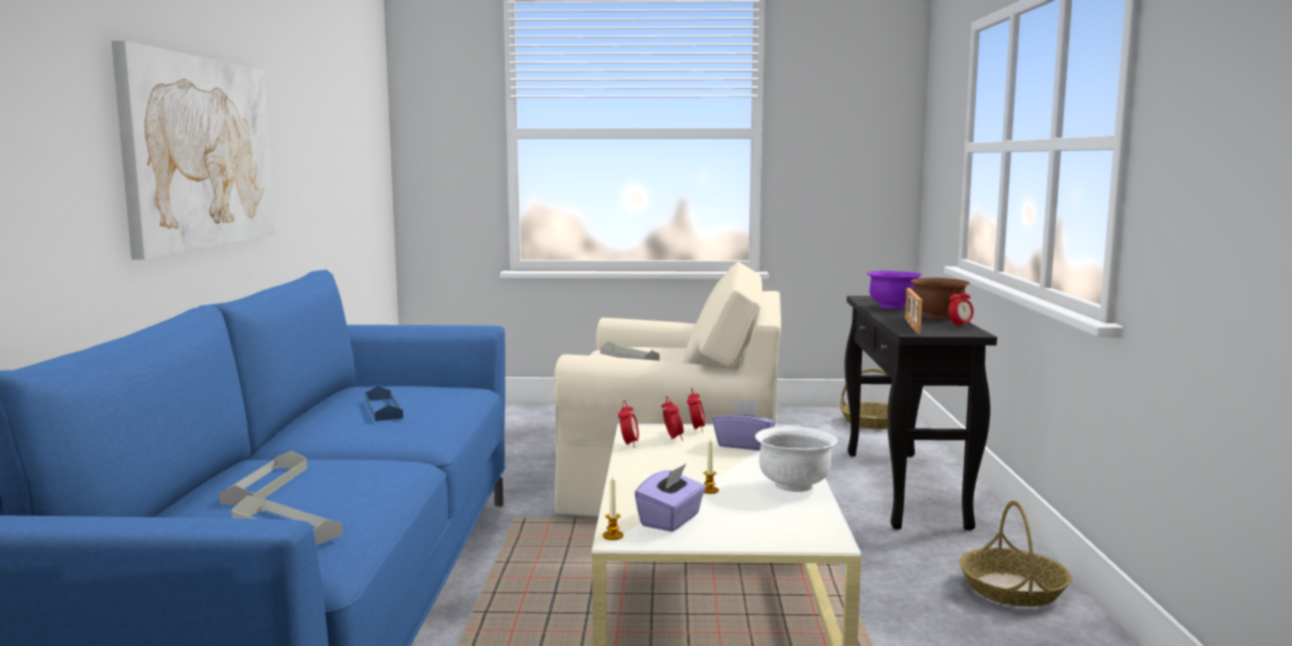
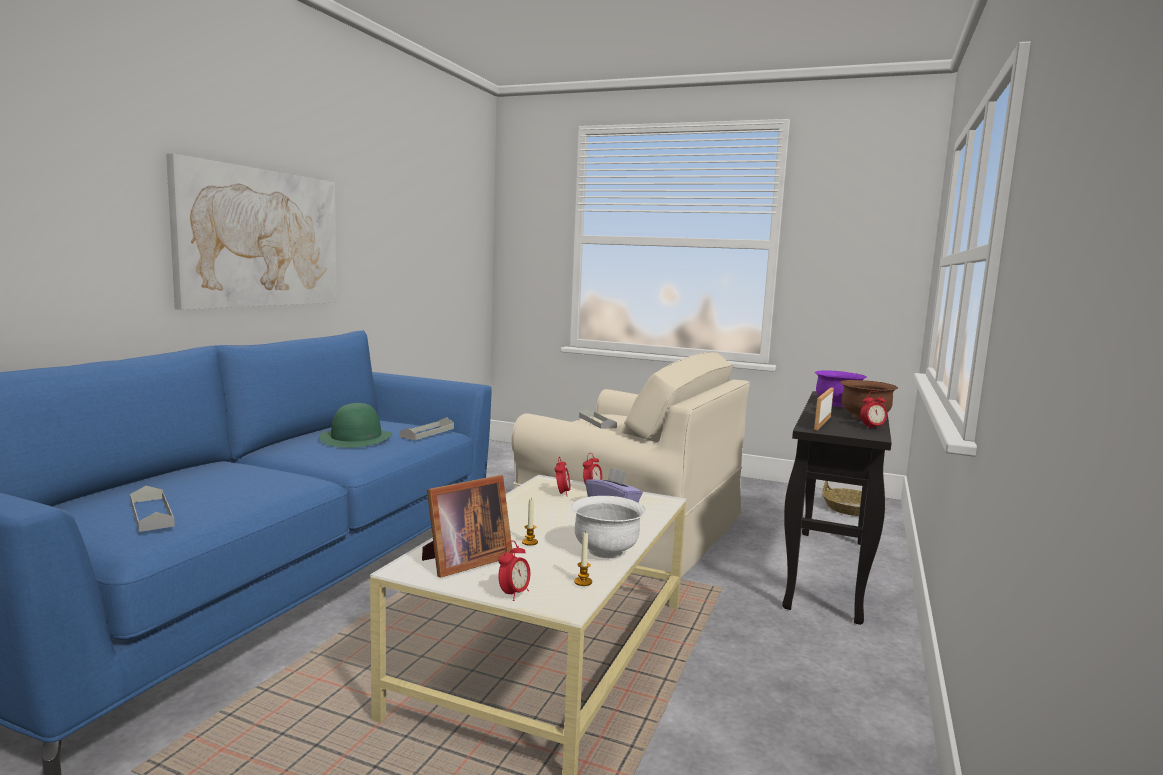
camera: 20 degrees right, 0 degrees up
grey tray [219,451,307,505] -> grey tray moved to [400,417,454,440]
blue tray [365,386,403,421] -> green hat [319,403,392,448]
candle [603,477,623,540] -> candle moved to [574,531,592,586]
alarm clock [618,401,639,448] -> alarm clock moved to [498,541,530,601]
purple tissue box [635,464,706,532] -> picture frame [422,475,513,577]
basket [959,501,1072,607] -> none

